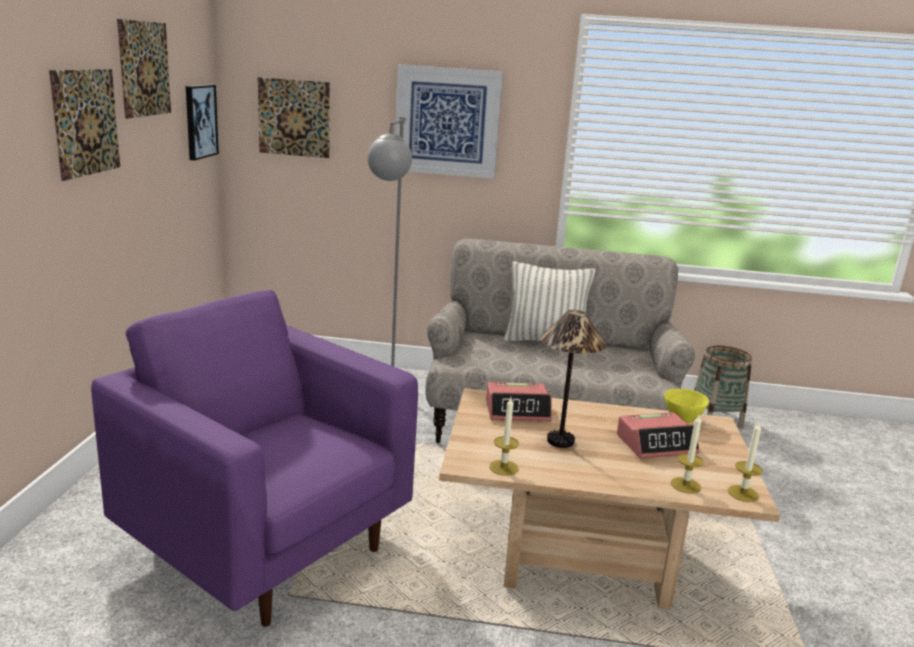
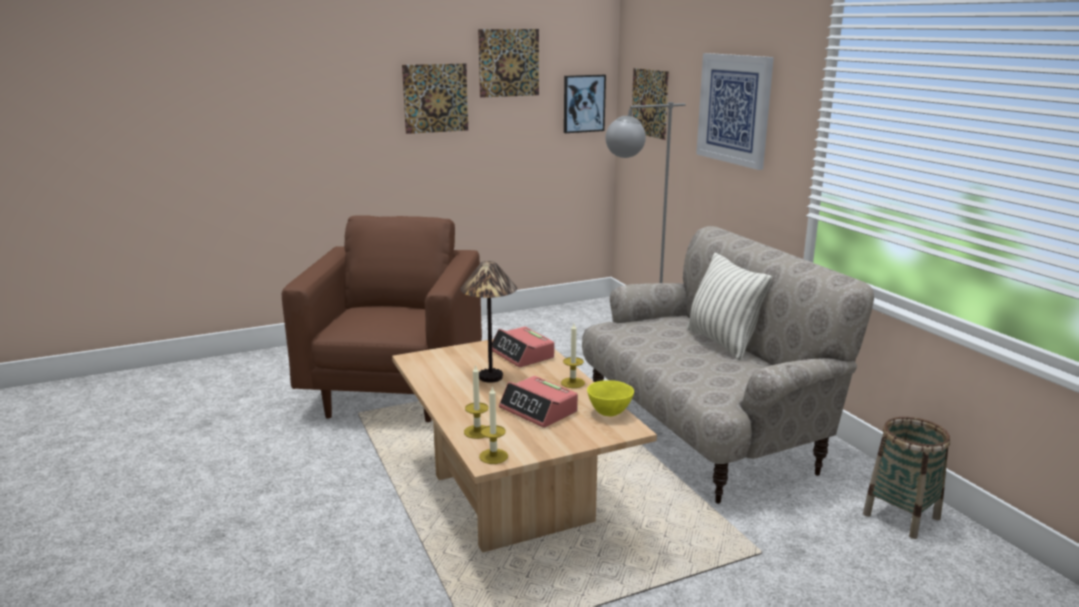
camera: 60 degrees right, 0 degrees up
purple armchair [91,289,418,627] -> brown armchair [282,215,482,422]
candle [489,398,519,476] -> candle moved to [561,323,585,388]

